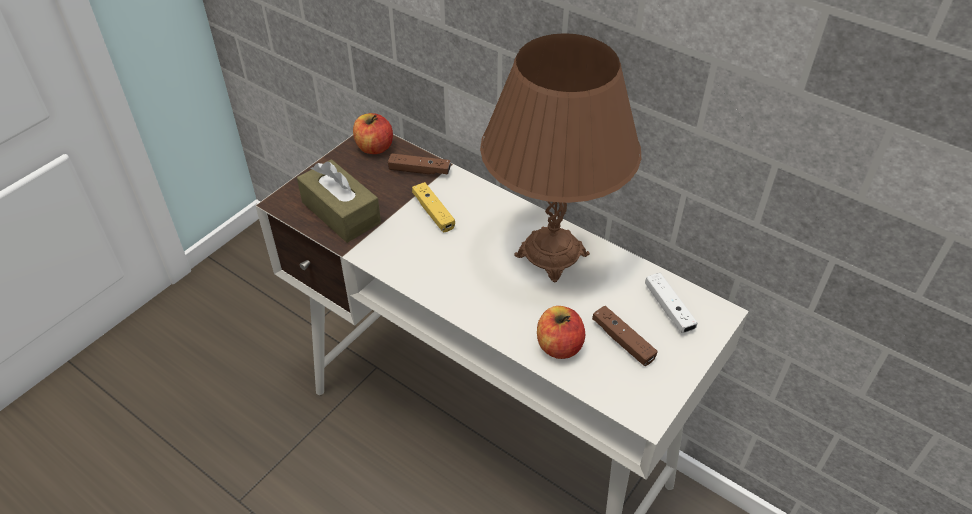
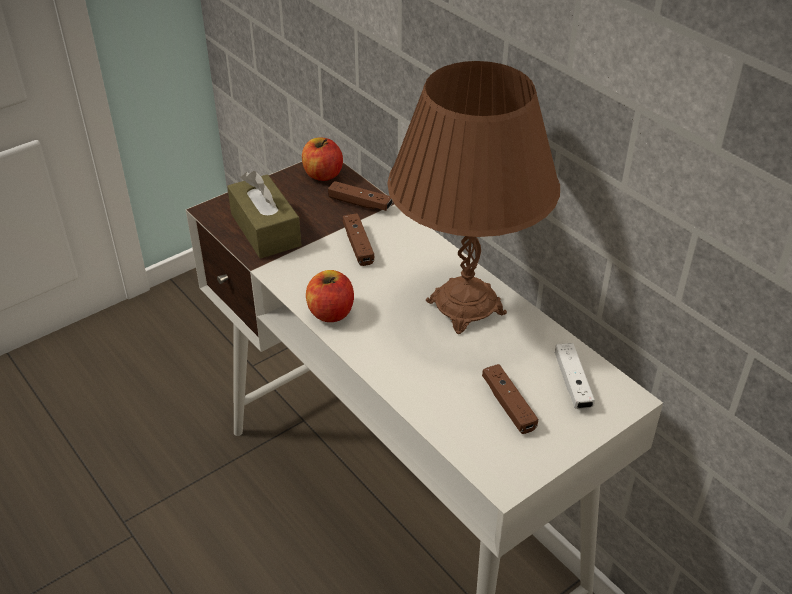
camera: 15 degrees right, 5 degrees down
yellow game controller [412,182,455,232] -> brown game controller [343,213,374,266]
apple [537,306,585,359] -> apple moved to [306,270,354,322]

